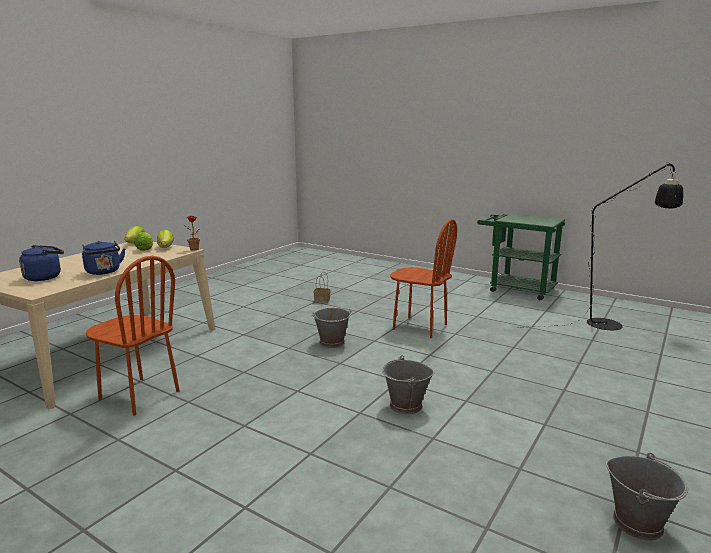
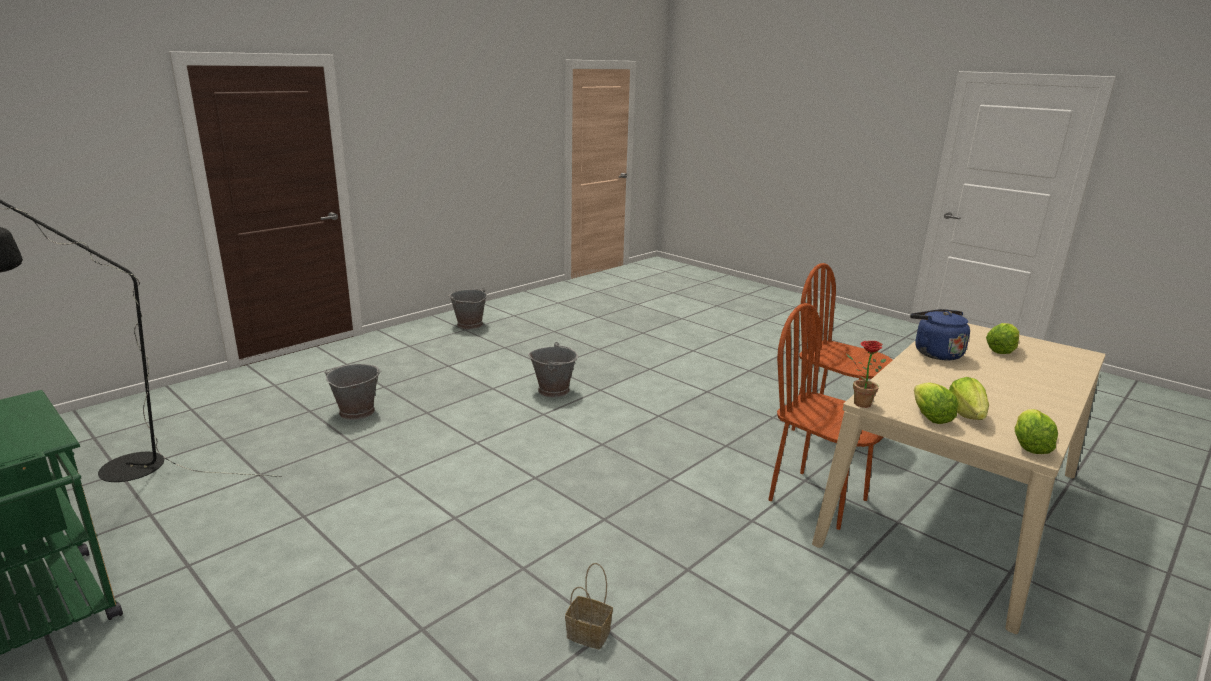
camera: 170 degrees left, 5 degrees up
blue kettle [19,245,64,281] -> lettuce [986,323,1019,354]
grey bucket [312,308,352,348] -> grey bucket moved to [324,364,381,420]
brown chair [390,219,457,338] -> brown chair moved to [768,303,884,530]

